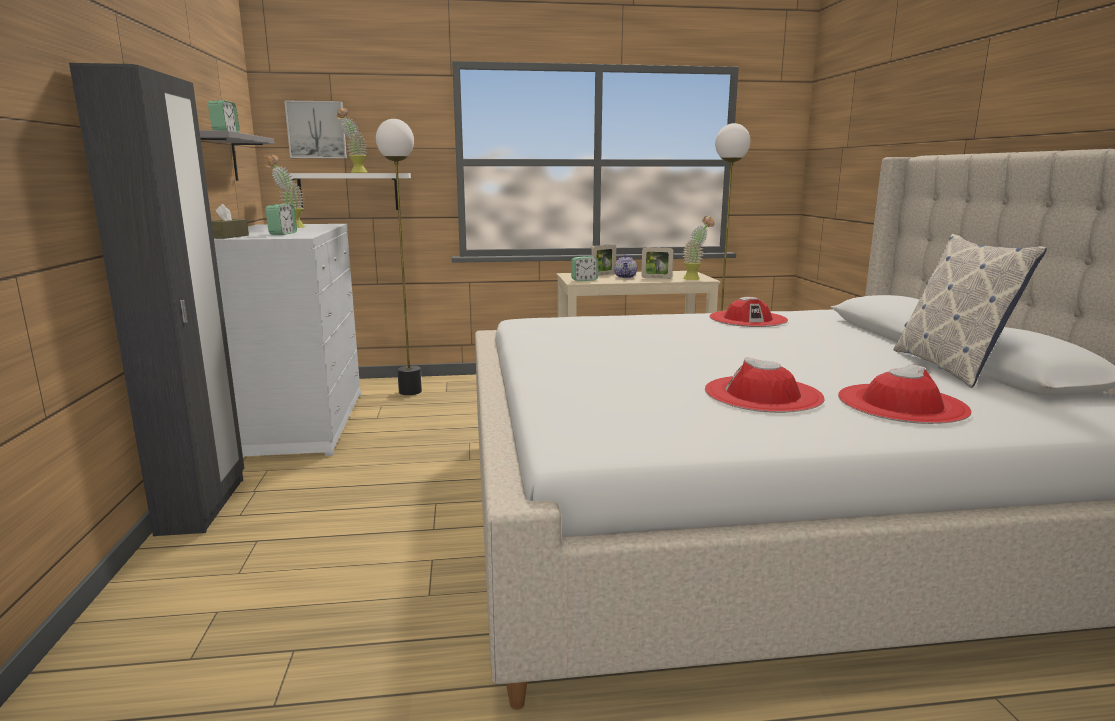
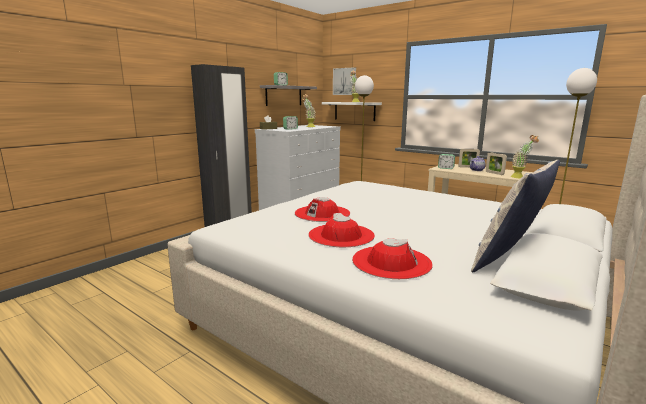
camera: 45 degrees right, 0 degrees up
red hat [709,297,788,327] -> red hat moved to [295,197,350,222]

